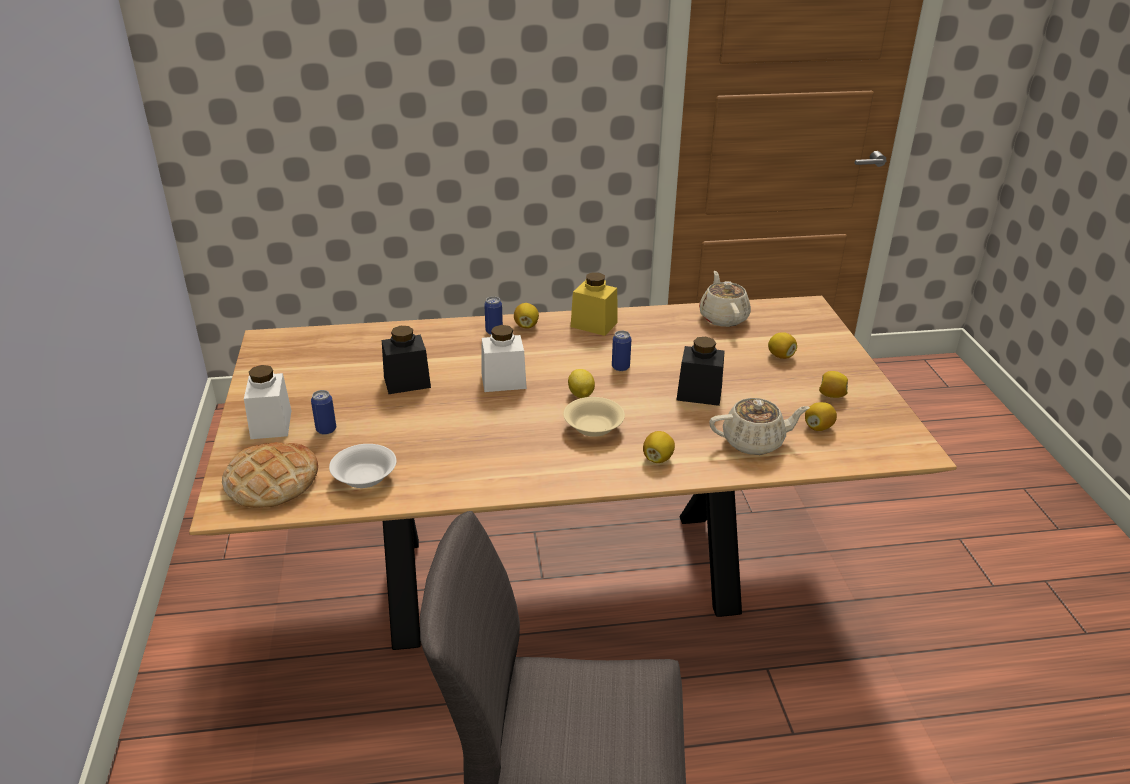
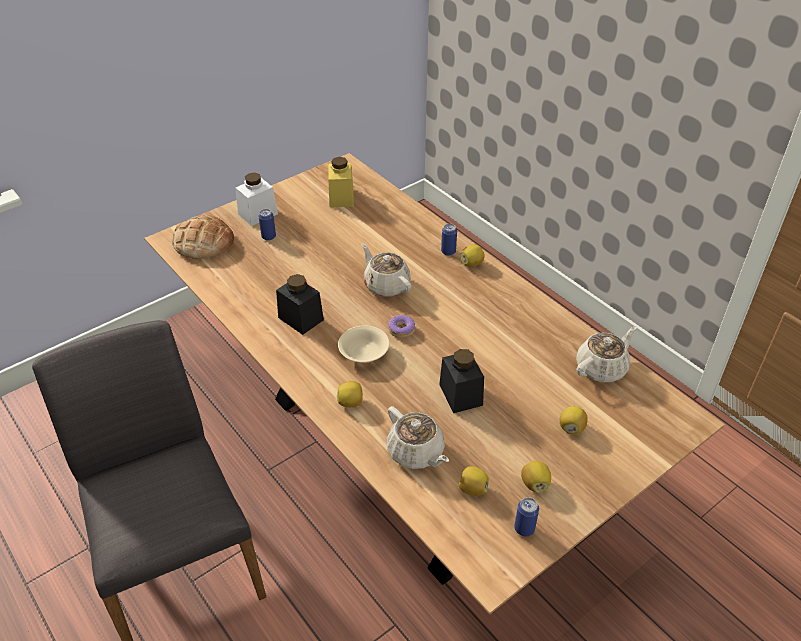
camera: 60 degrees right, 10 degrees up
white bowl [329,444,397,488] -> none
black jar [382,326,431,394] -> black jar moved to [276,274,324,335]
white jar [482,325,527,392] -> beige teapot [361,243,411,297]
lemon [568,369,595,398] -> donut [389,315,415,338]
yellow jar [571,272,618,336] -> yellow jar moved to [329,157,354,207]
can [612,331,631,371] -> can moved to [514,497,539,536]

